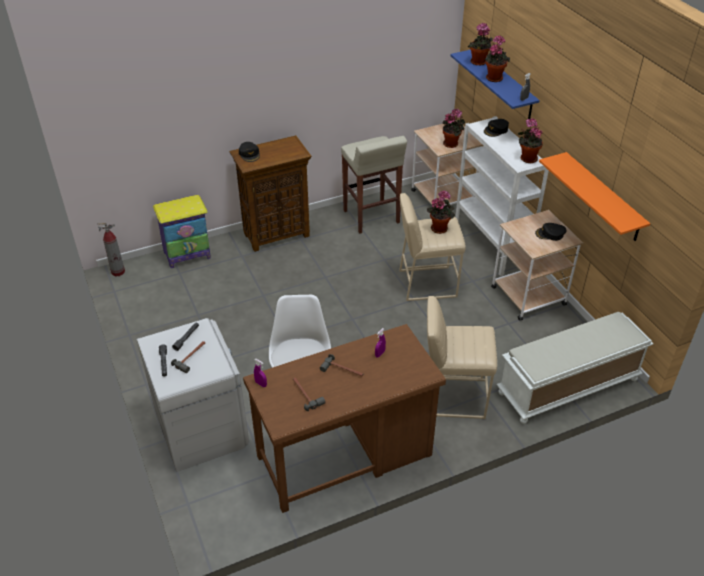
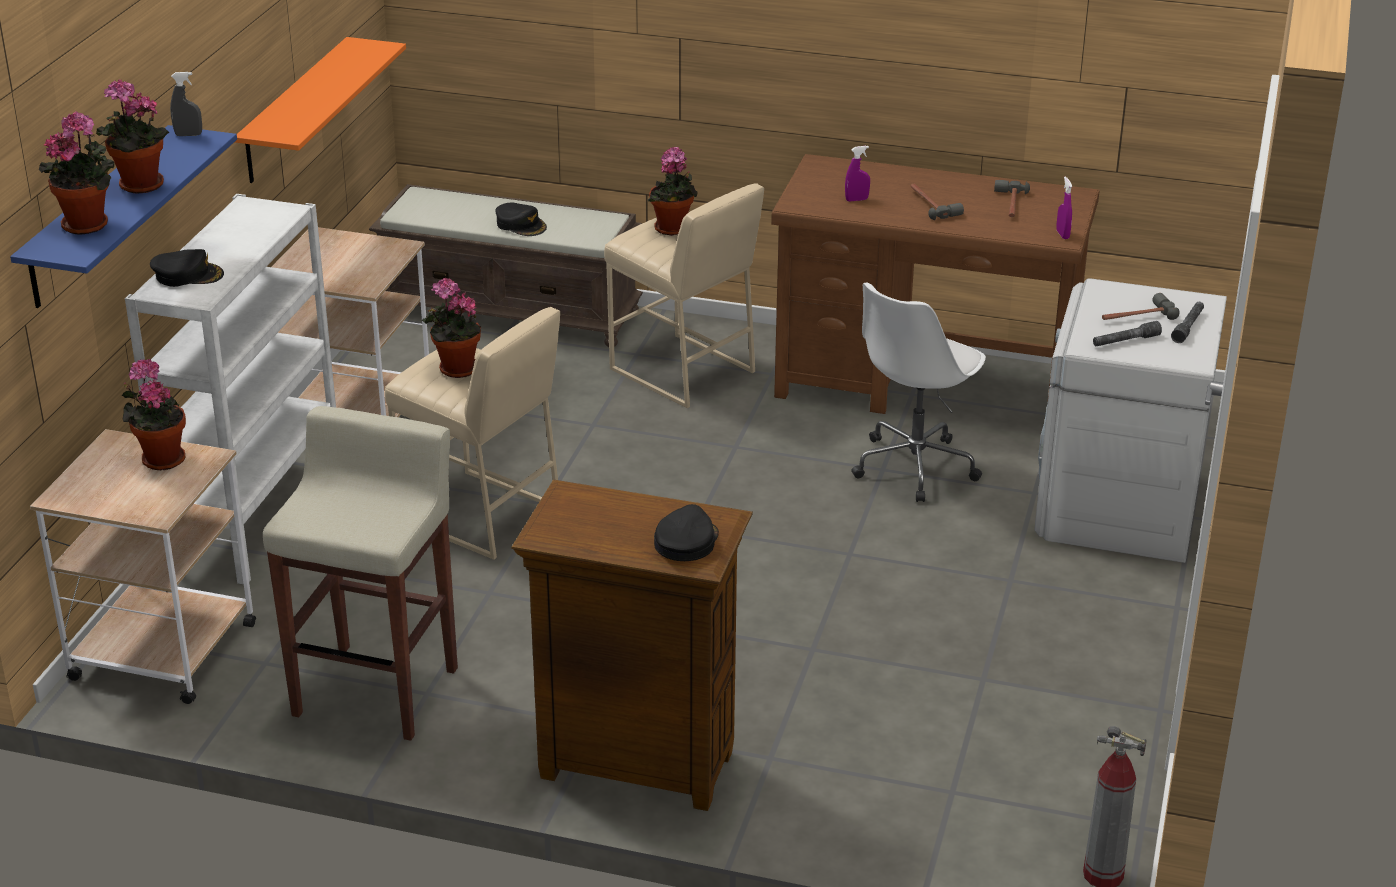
camera: 140 degrees left, 10 degrees down
nightstand [153,195,211,268] -> none
white bench [497,312,653,424] -> brown bench [369,184,643,347]
potted plant [518,118,543,163] -> potted plant moved to [648,147,698,236]
black cap [535,223,566,241] -> black cap moved to [495,202,547,236]

